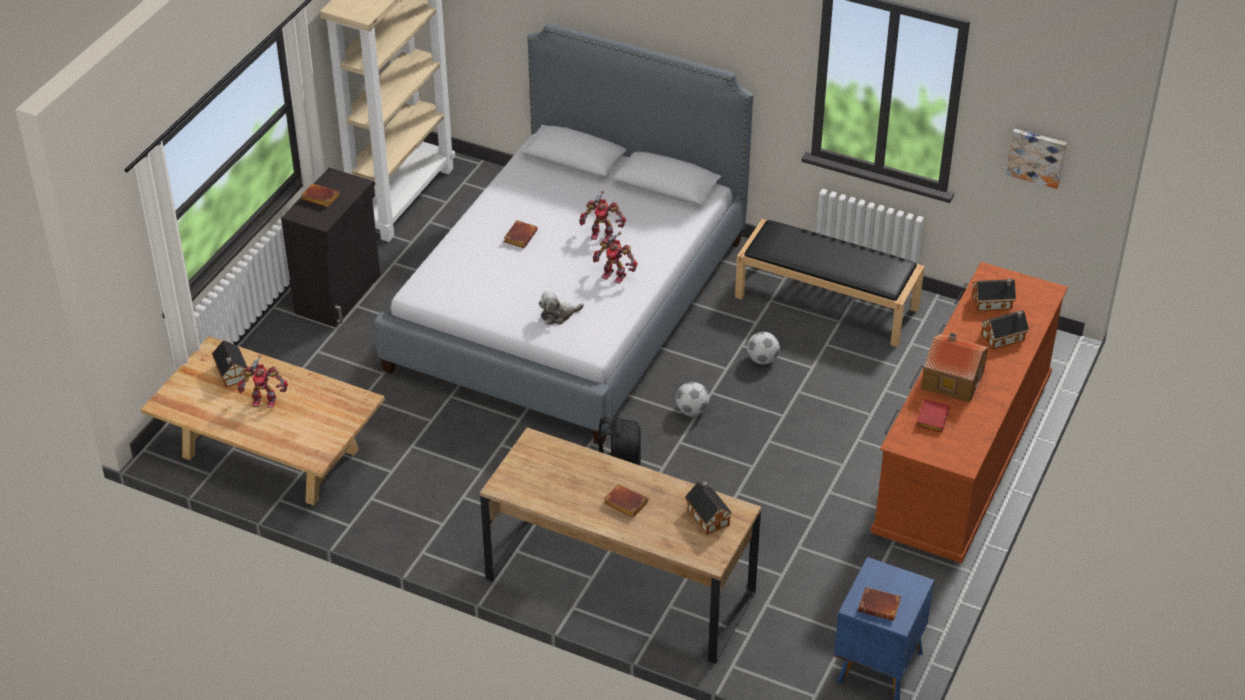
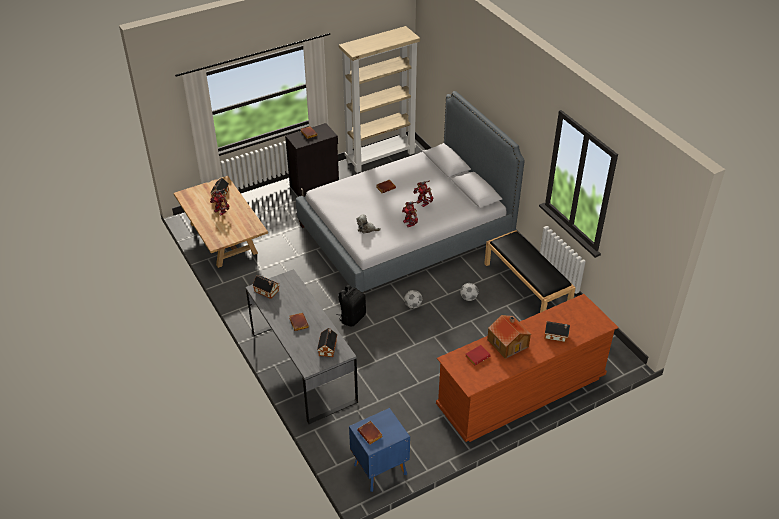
camera: 35 degrees right, 0 degrees up
brown desk [480,427,761,664] -> grey desk [246,269,358,424]
toy house [972,278,1016,311] -> toy house moved to [252,275,279,299]
picture [1006,129,1067,189] -> none

